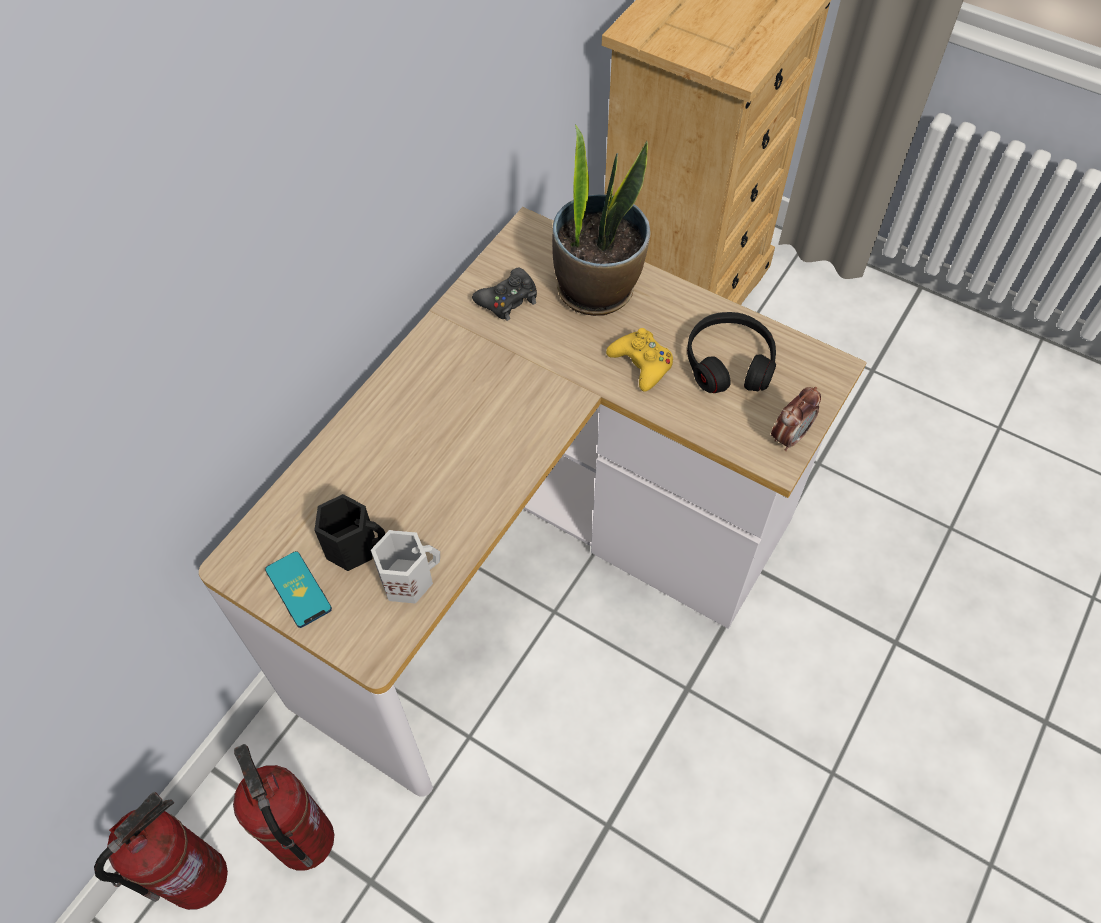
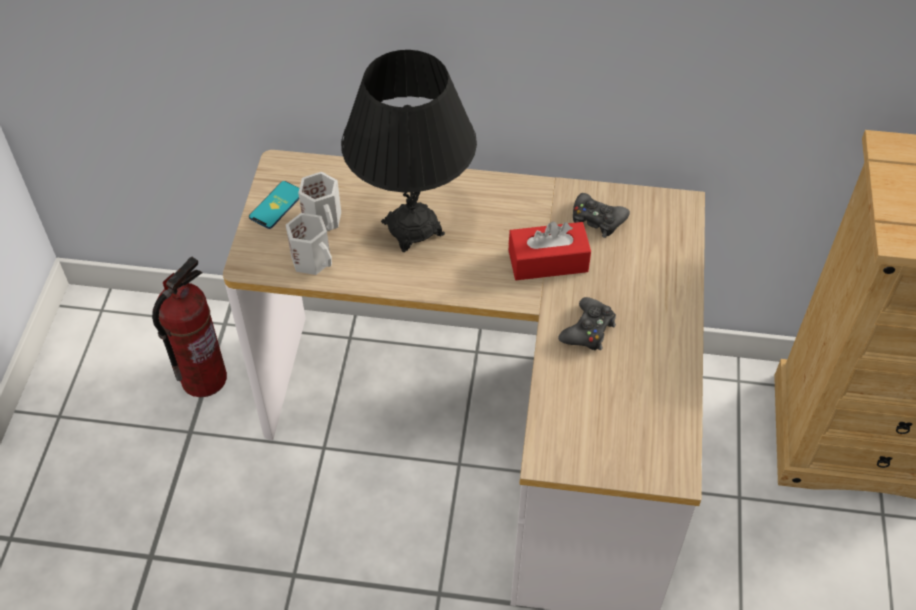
camera: 65 degrees right, 5 degrees down
fire extinguisher [94,792,228,910] -> none
black mug [314,494,385,571] -> white mug [298,172,341,231]
potted plant [552,124,651,316] -> none
yellow game controller [606,328,673,392] -> black game controller [558,297,616,350]
black headphones [687,312,776,393] -> none
alarm clock [771,387,821,451] -> none
none -> black table lamp [341,50,477,252]
none -> red tissue box [509,221,591,280]

